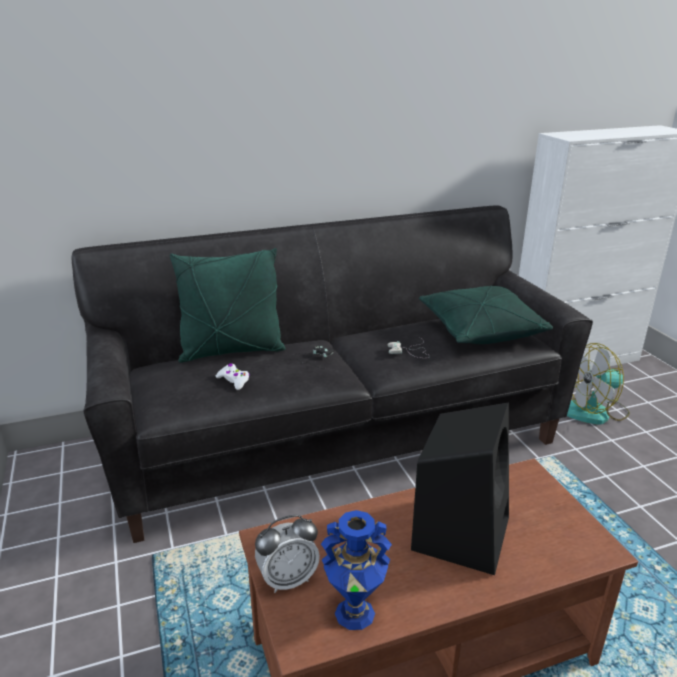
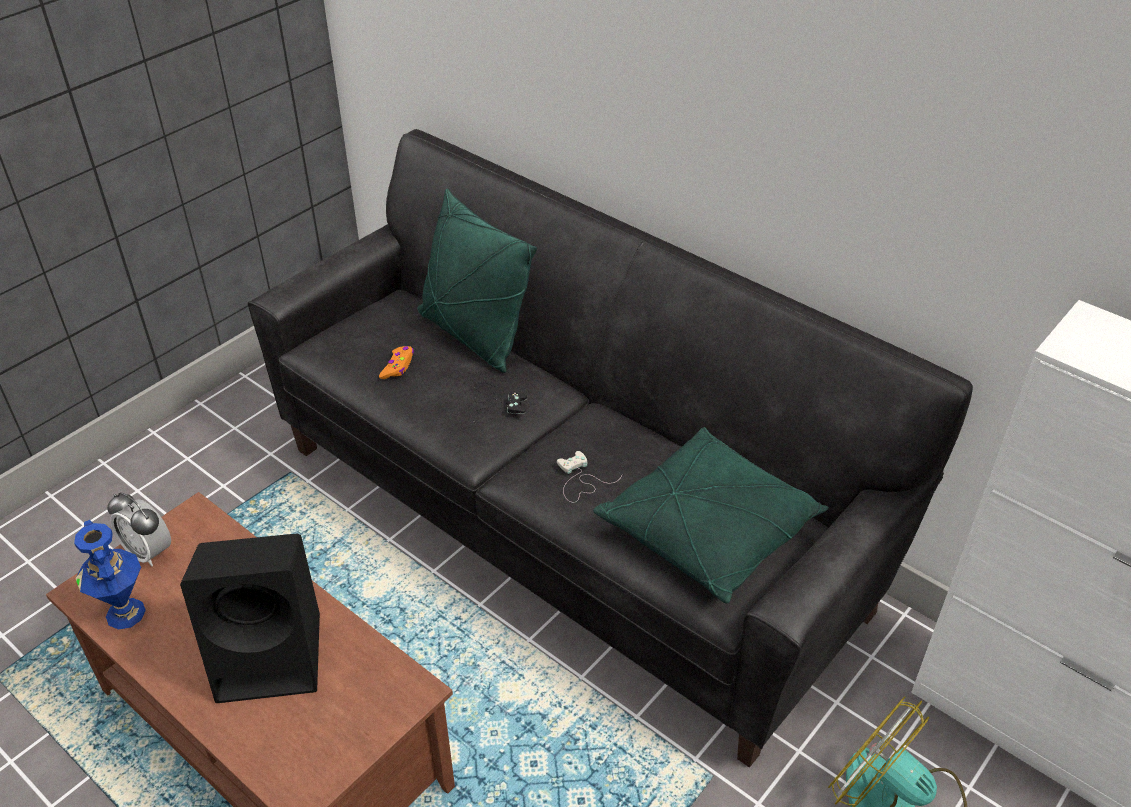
camera: 60 degrees right, 15 degrees up
white game controller [216,363,250,390] -> orange game controller [379,346,414,379]

